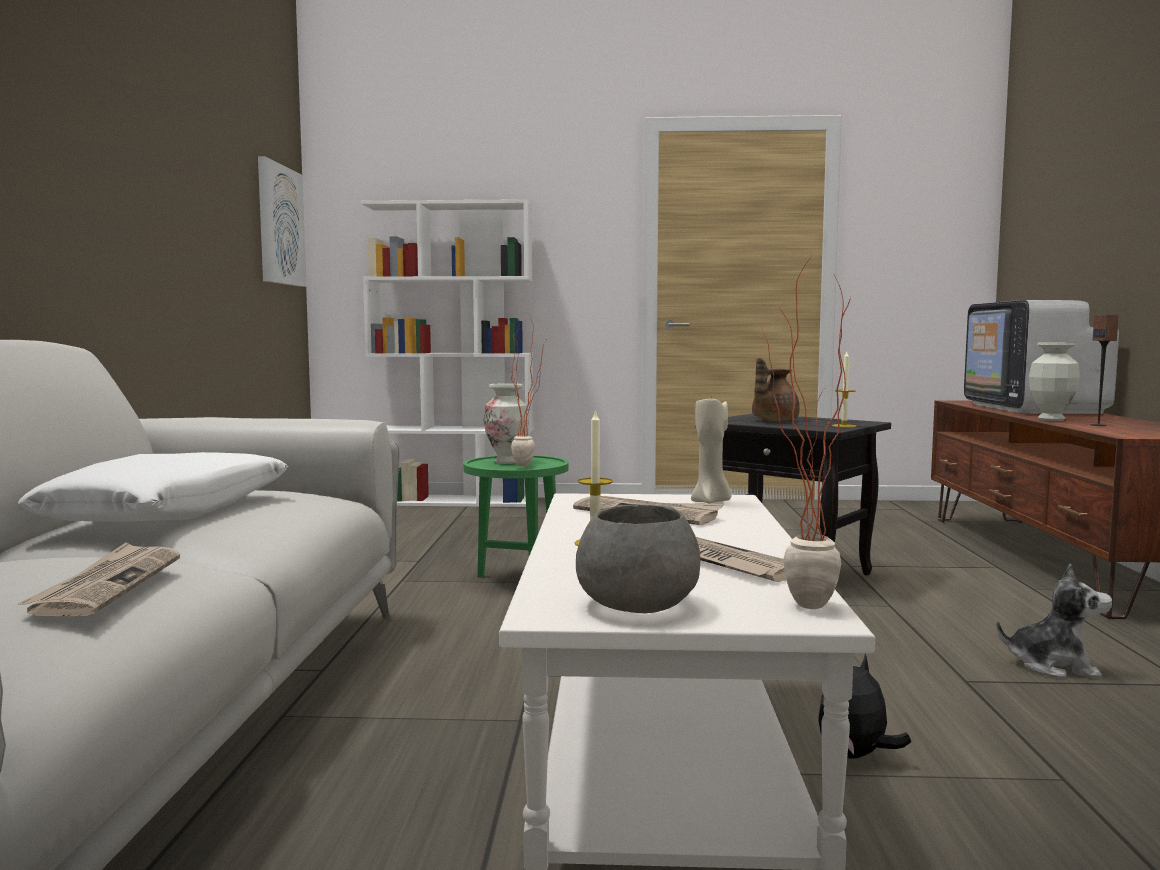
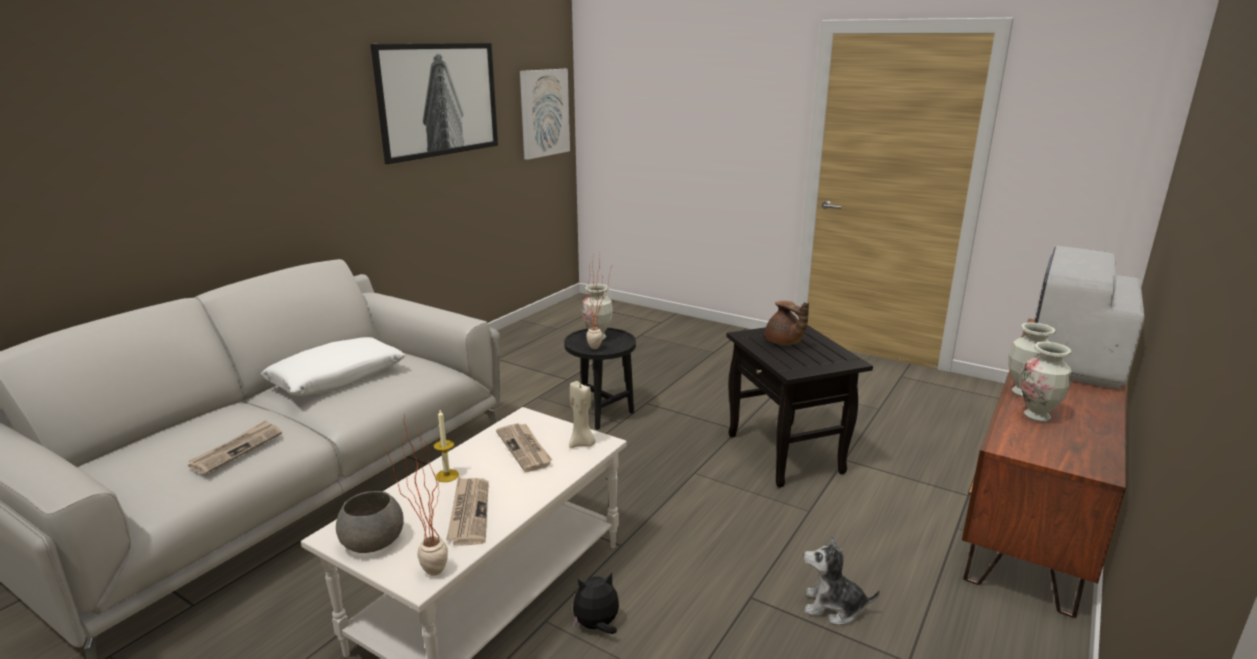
camera: 30 degrees right, 15 degrees up
white bookcase [361,199,533,507] -> none
green side table [463,455,569,578] -> black side table [564,328,636,430]
brown teapot [752,358,800,421] -> brown teapot turned 105 degrees counterclockwise [765,301,809,345]
candle [832,352,856,427] -> none
plush toy [996,564,1112,679] -> plush toy turned 150 degrees clockwise [804,536,880,625]
speaker [1090,315,1119,426] -> vase [1021,342,1072,422]
none -> picture [370,43,498,164]

